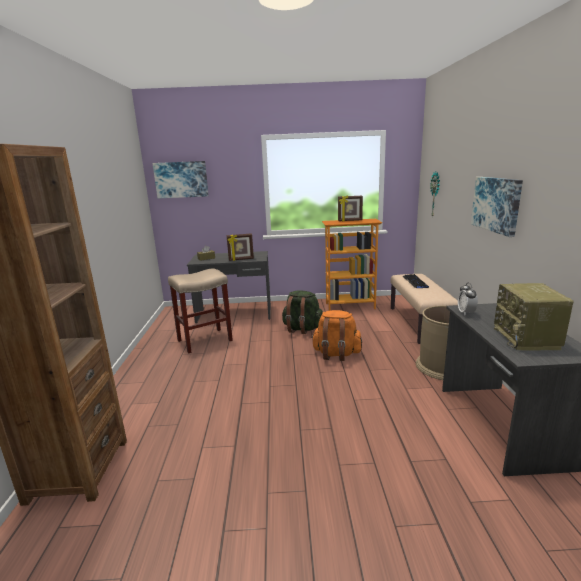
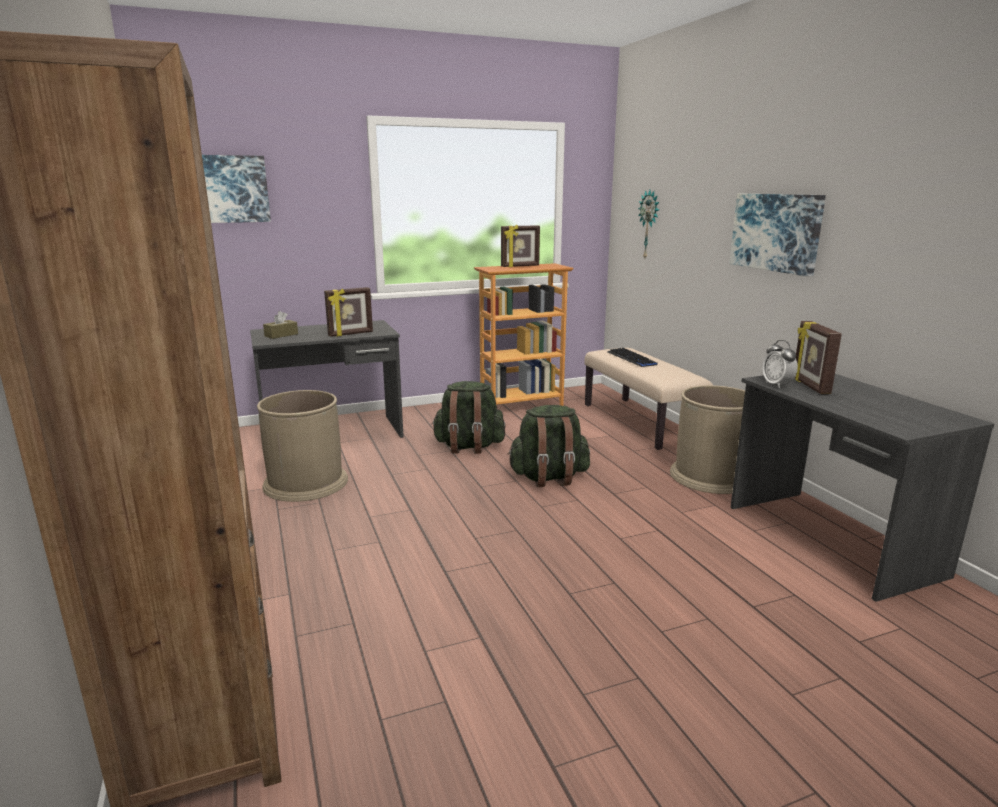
camera: 20 degrees left, 0 degrees up
beige stool [168,268,233,353] -> brown trash can [257,390,348,502]
orange backpack [311,310,362,361] -> green backpack [507,405,590,487]
radio [494,283,574,350] -> none
none -> picture frame [795,321,842,394]

